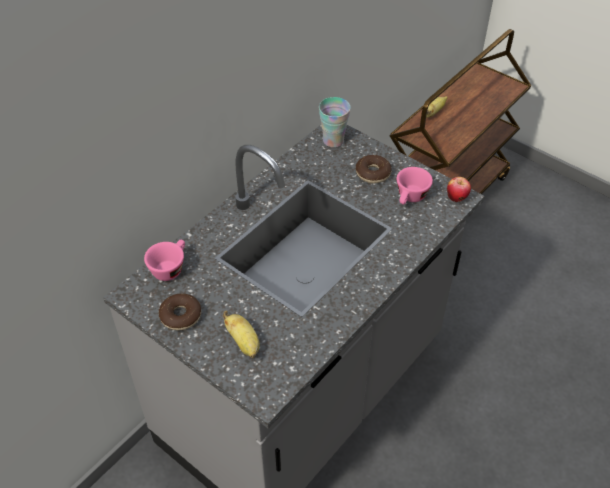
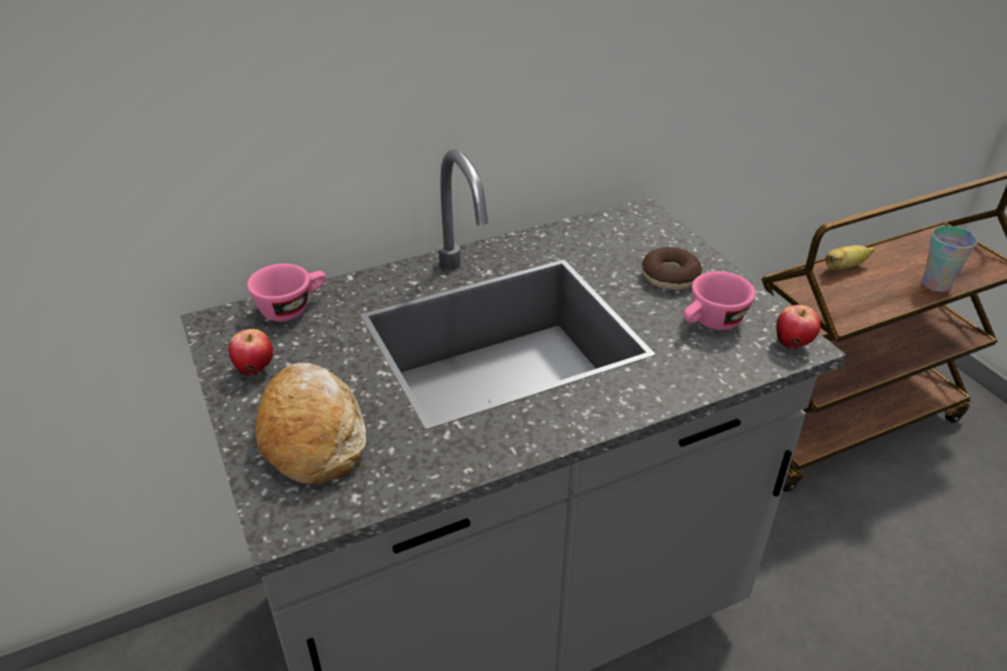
camera: 25 degrees right, 10 degrees down
donut [159,293,201,330] -> apple [228,329,273,376]
banana [223,311,260,358] -> bread [255,363,366,484]
cup [319,97,351,148] -> cup moved to [922,226,977,292]

